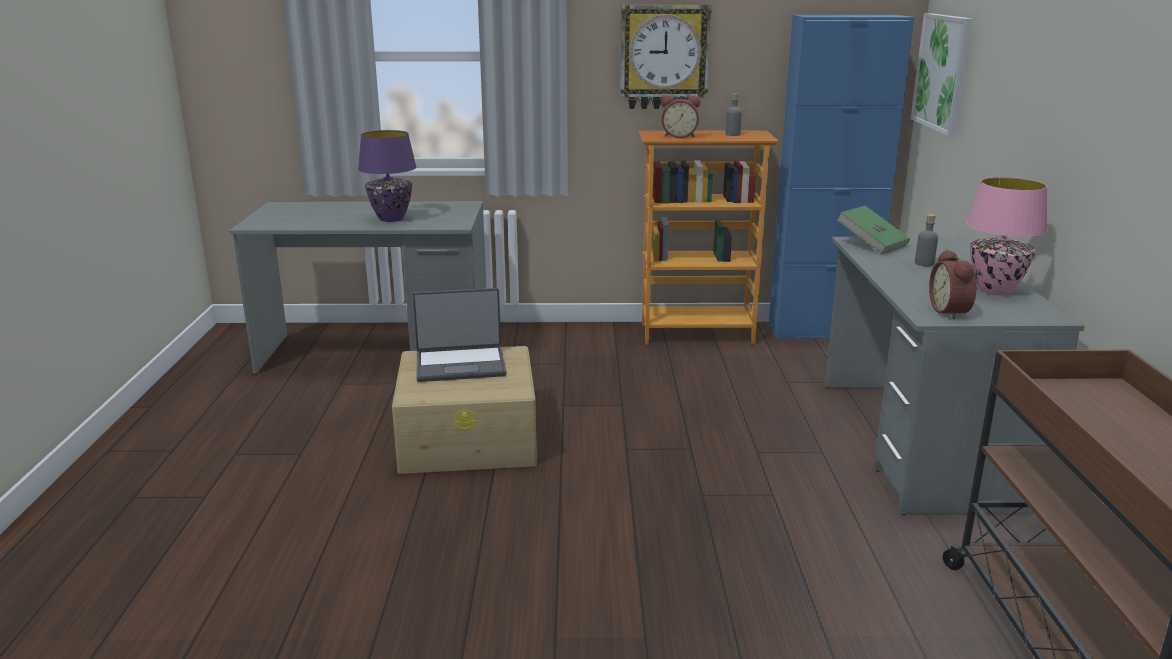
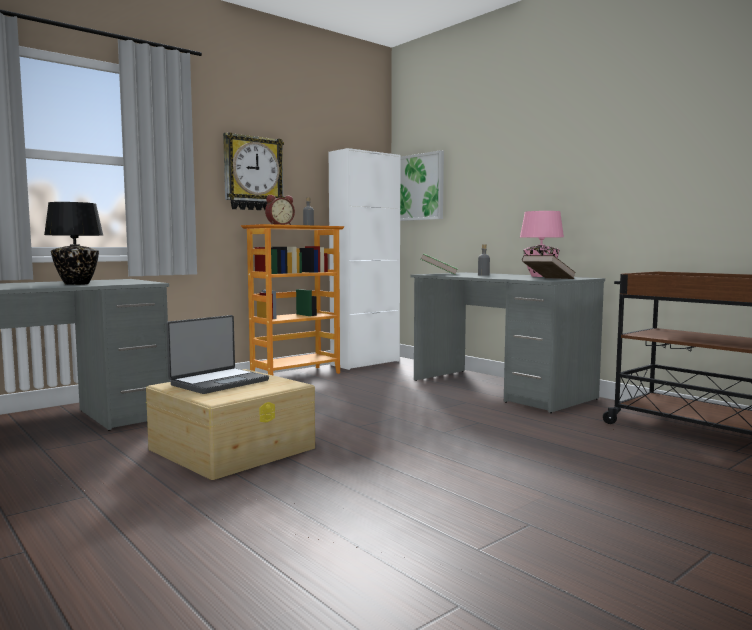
camera: 40 degrees left, 15 degrees down
purple table lamp [358,130,417,222] -> black table lamp [44,202,103,285]
blue cabinet [769,15,914,340] -> white cabinet [329,148,401,370]
alarm clock [929,249,977,319] -> brown book [522,255,576,279]

